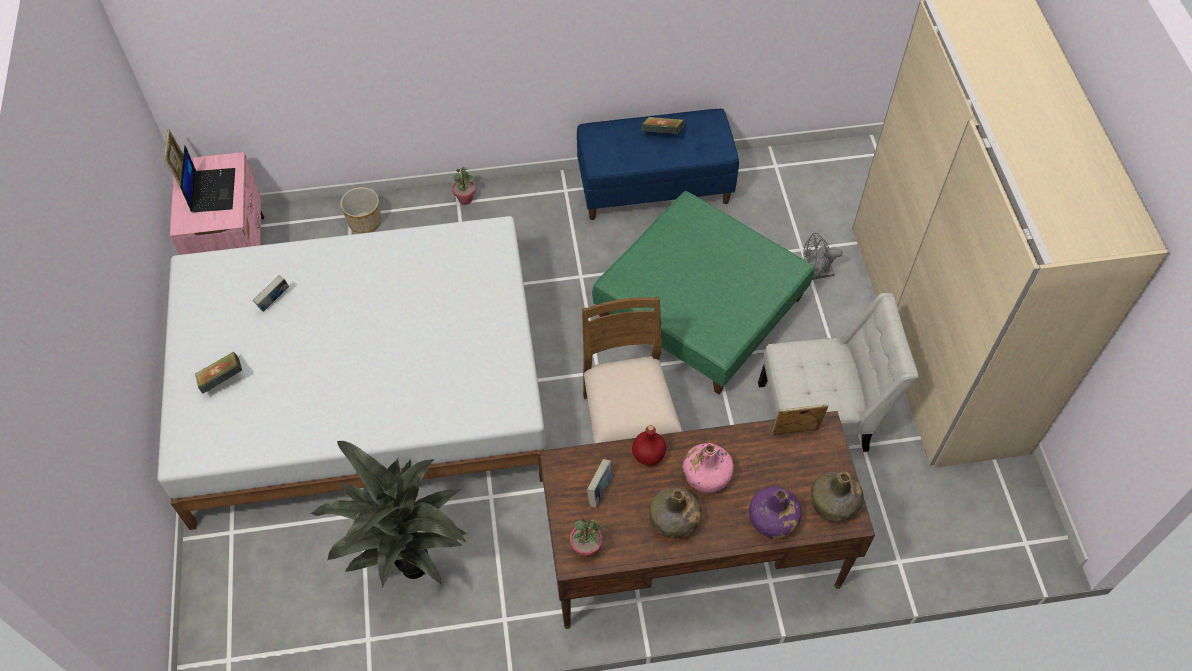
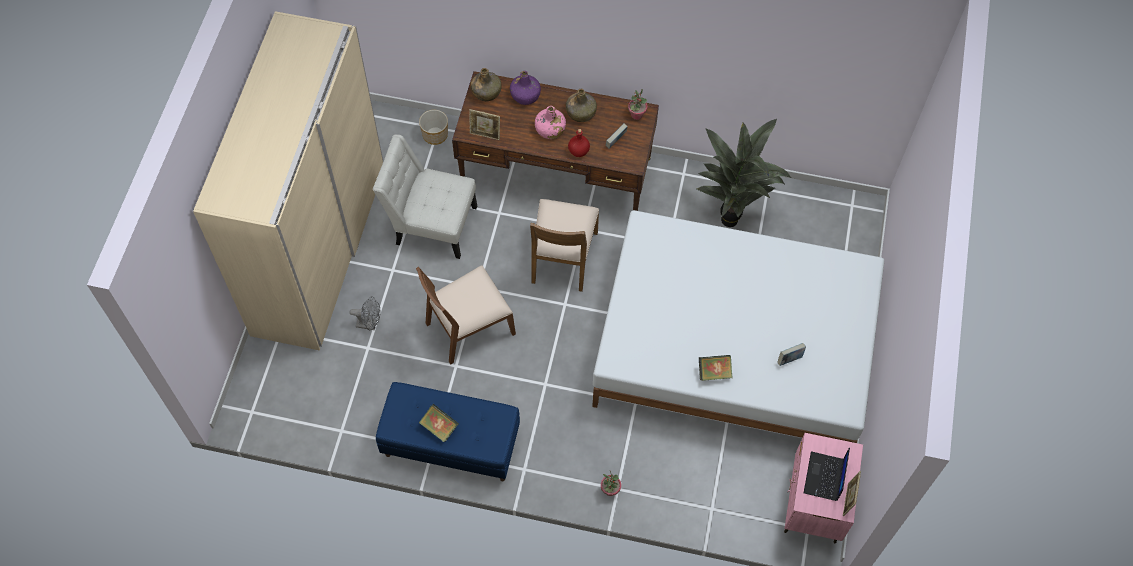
camera: 160 degrees left, 5 degrees up
book [195,352,242,394] -> book moved to [699,355,733,381]
planter [340,187,381,234] -> planter moved to [419,110,448,145]
green ottoman [592,191,815,394] -> brown chair [416,265,516,365]

